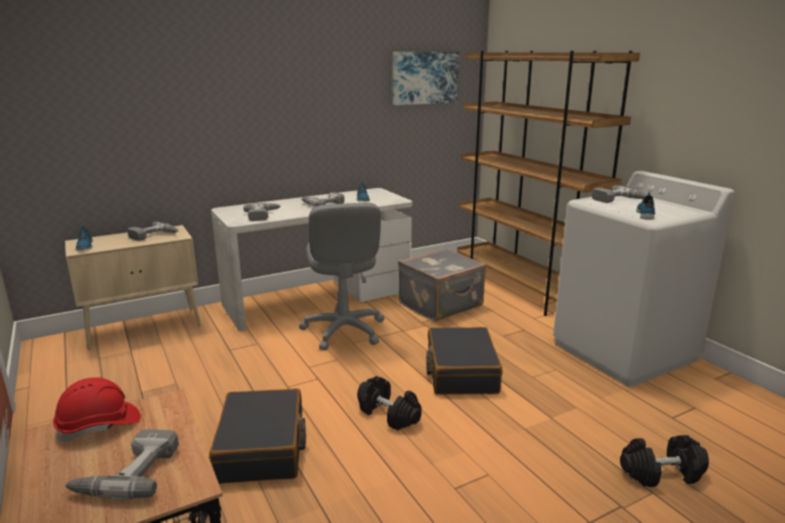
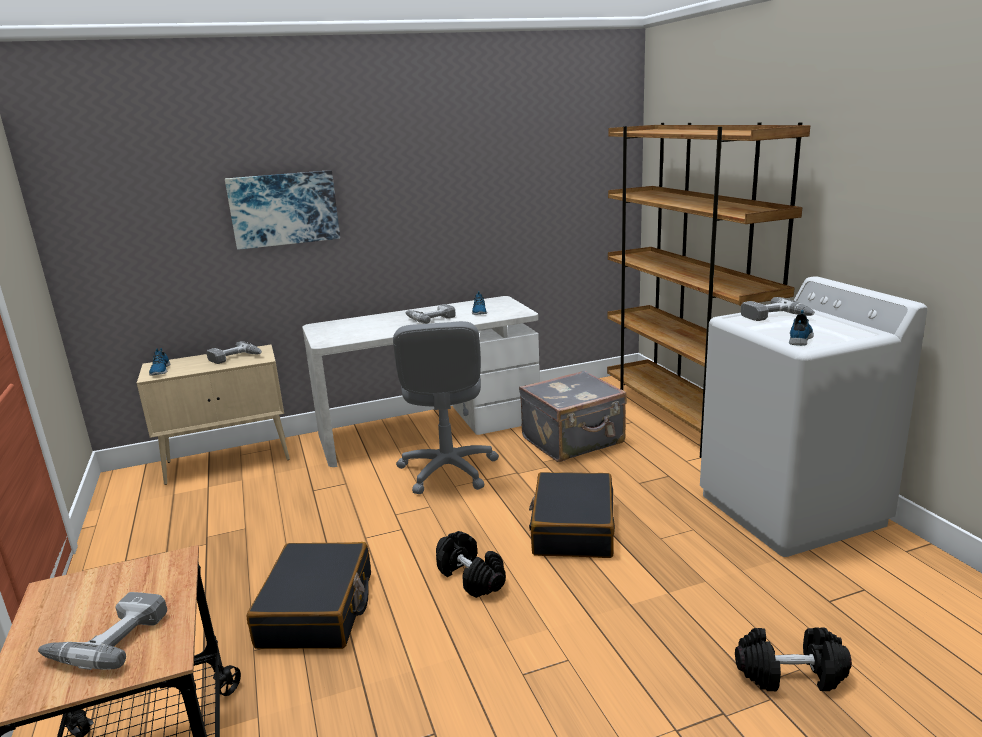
camera: 10 degrees right, 0 degrees up
red hard hat [53,377,141,442] -> none
power drill [243,203,280,221] -> none
picture [393,52,459,105] -> picture moved to [225,170,340,250]

